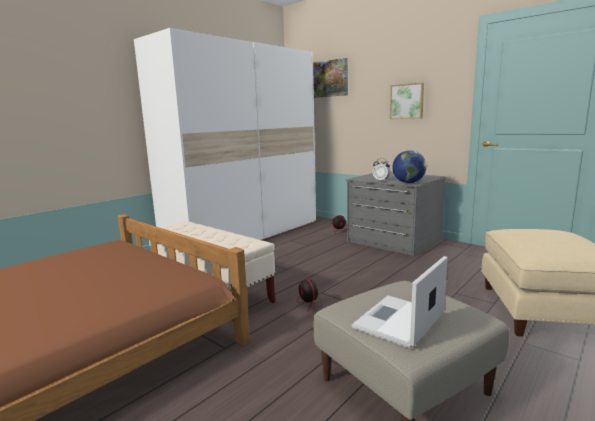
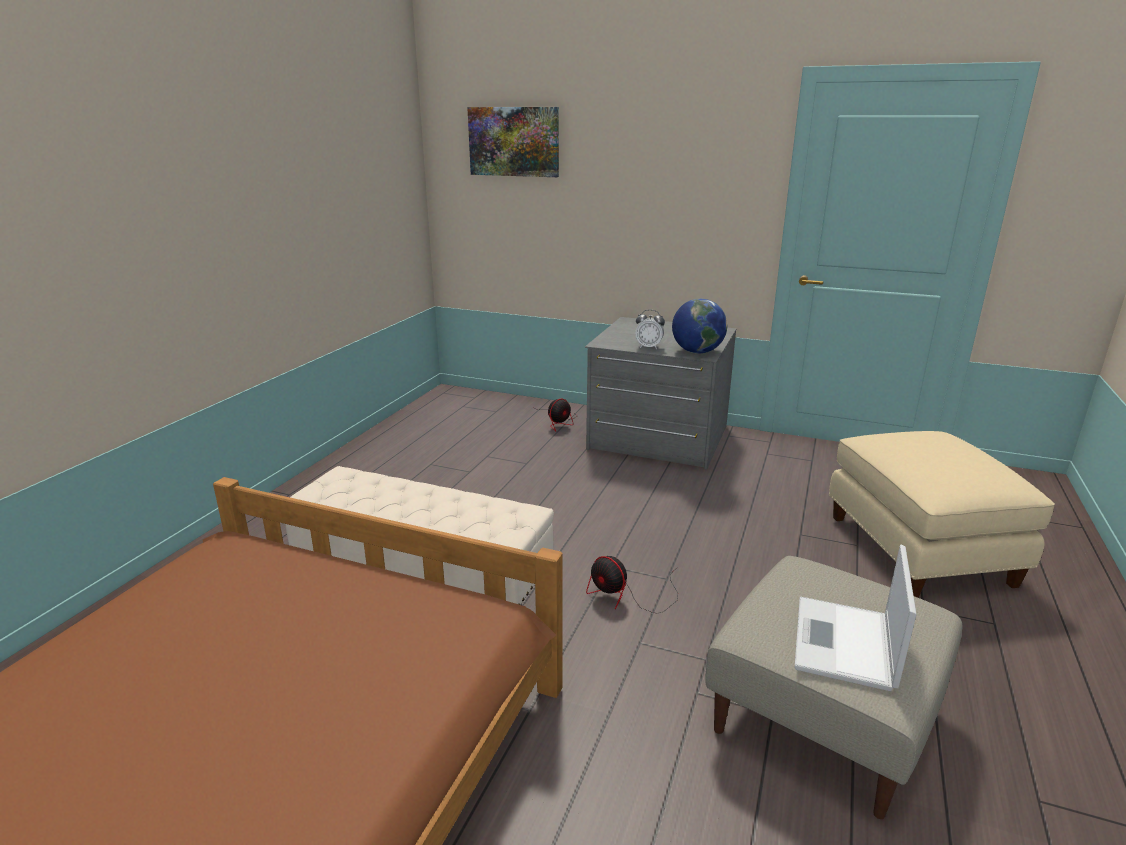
camera: 20 degrees left, 10 degrees up
white wardrobe [134,28,316,240] -> none
picture [390,83,424,119] -> none

